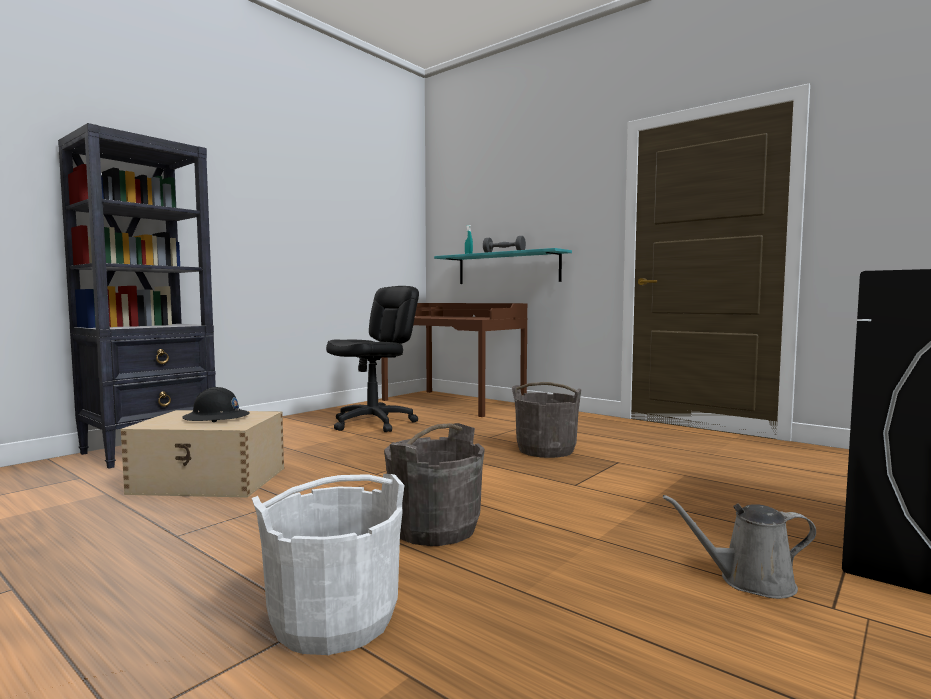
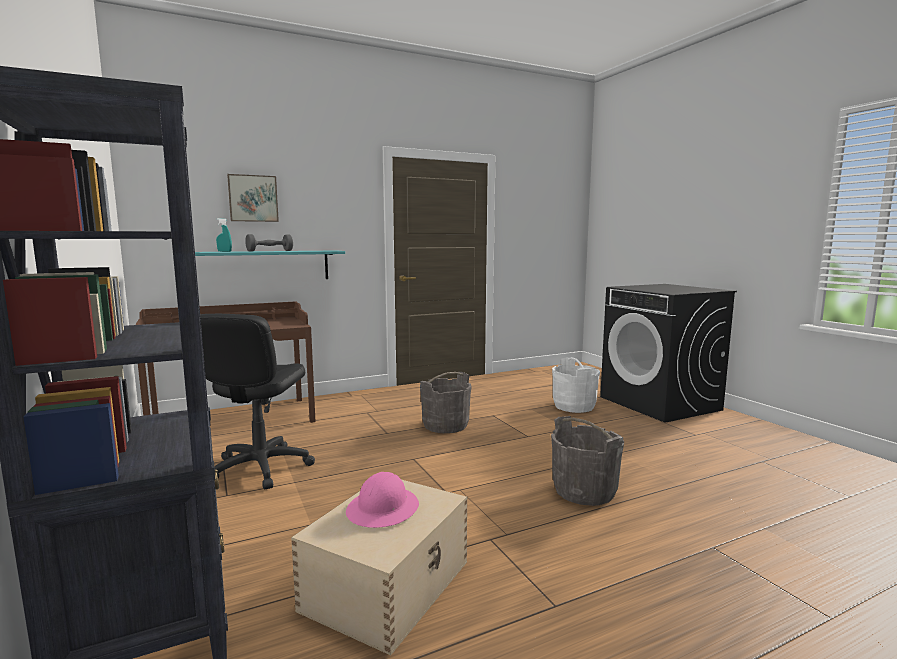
camera: 65 degrees left, 5 degrees up
black hard hat [182,387,250,422] -> pink hard hat [346,472,419,528]
white bucket [252,474,405,655] -> white bucket moved to [552,357,600,413]
black office chair [326,286,419,432] -> black office chair turned 150 degrees counterclockwise [200,314,315,489]
grey watering can [663,495,816,599] -> none
none -> picture [227,174,279,222]

